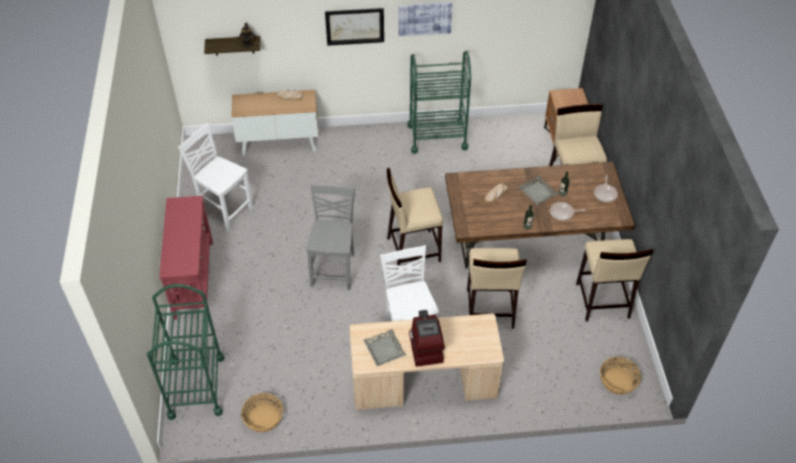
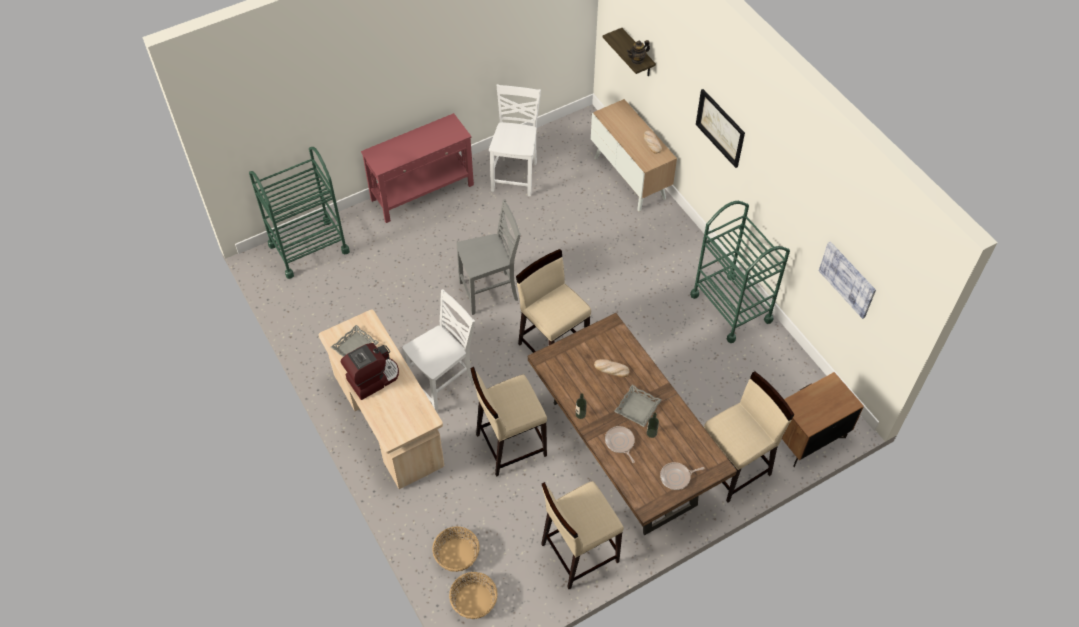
camera: 65 degrees right, 5 degrees up
basket [241,393,283,432] -> basket moved to [432,526,480,572]
picture [398,3,453,36] -> picture moved to [819,241,876,319]

